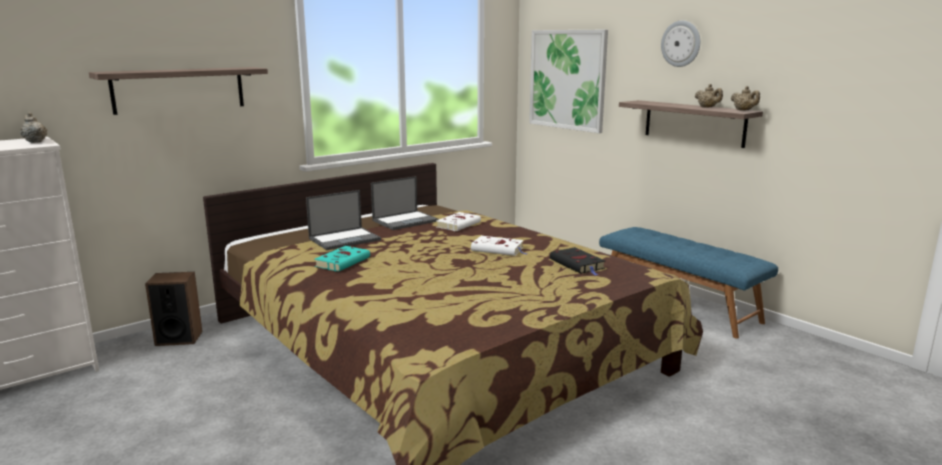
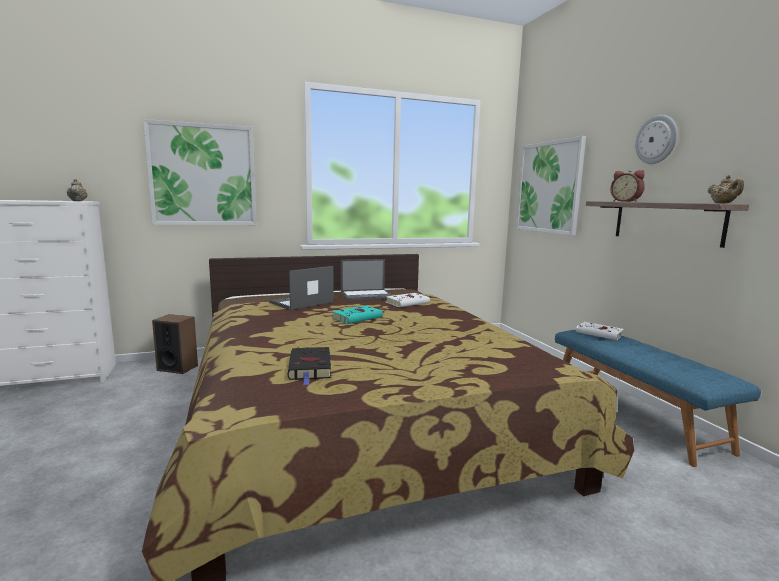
camera: 20 degrees right, 5 degrees down
shelf [89,67,268,115] -> picture [143,119,257,225]
laptop [306,190,381,250] -> laptop turned 150 degrees clockwise [269,266,334,310]
turquoise book [314,246,370,272] -> turquoise book moved to [332,305,383,324]
white book [471,236,528,256] -> white book moved to [576,322,628,341]
black book [550,247,605,276] -> black book moved to [288,347,331,385]
beige teapot [695,84,723,108] -> none
none -> alarm clock [610,170,645,202]

